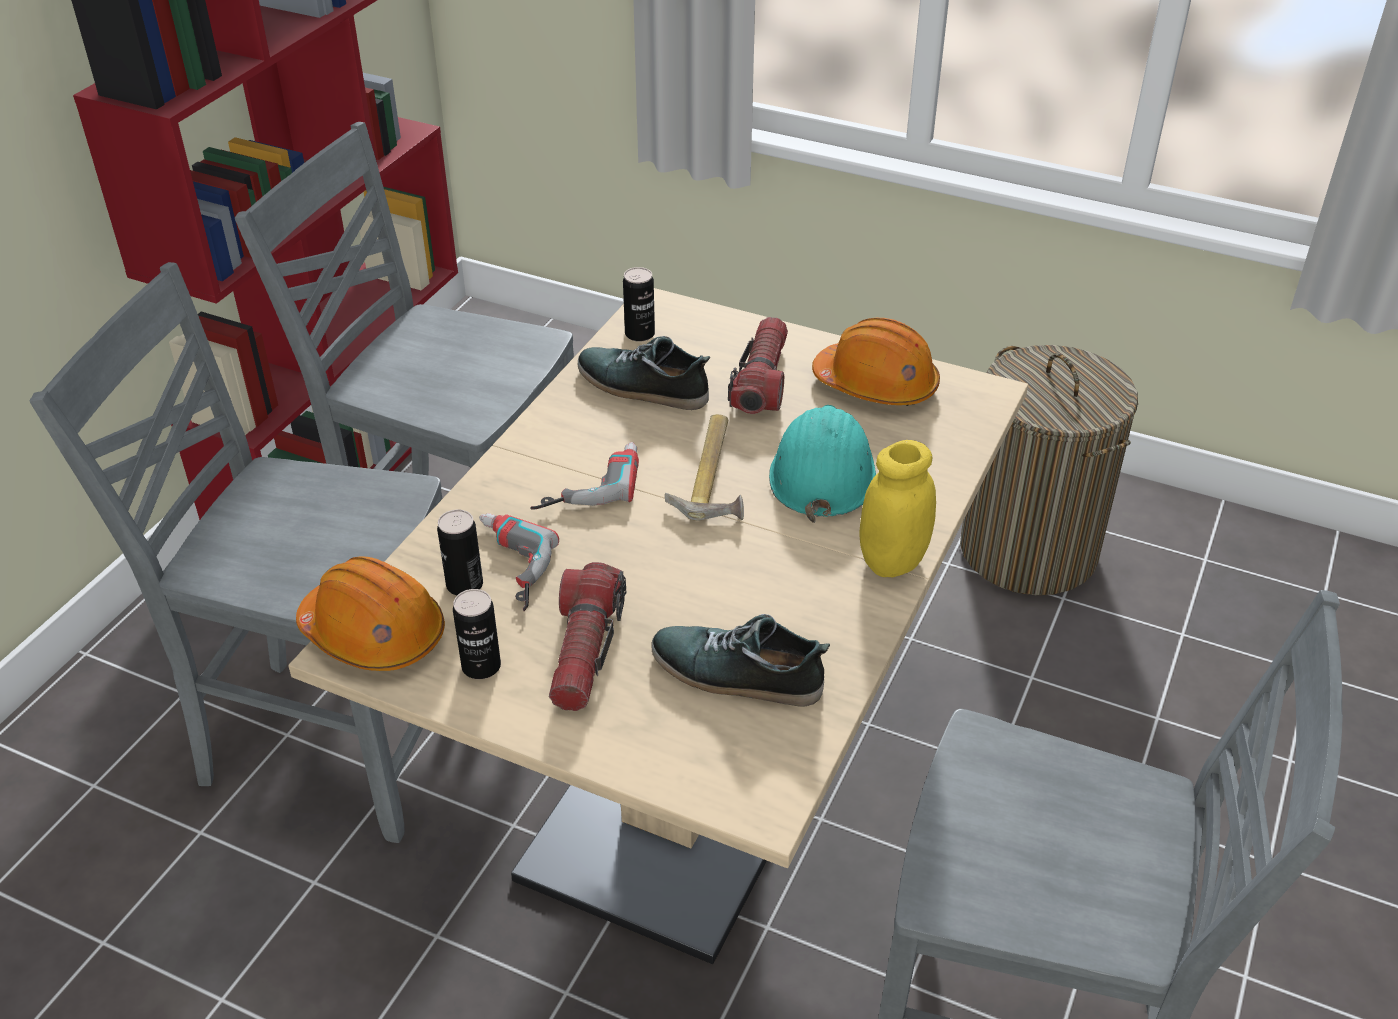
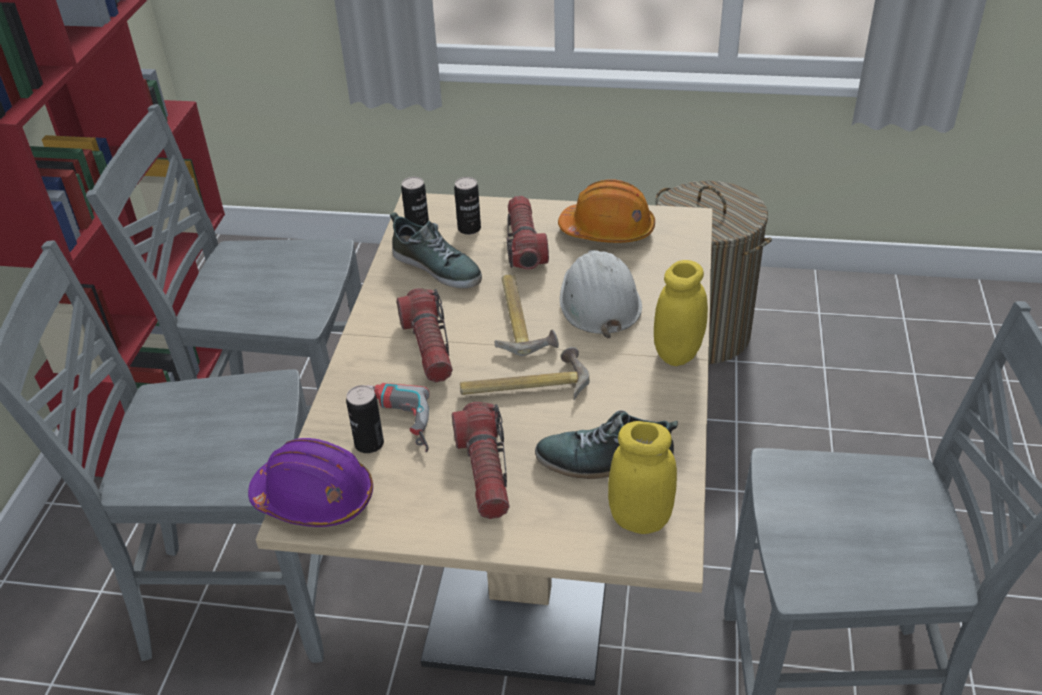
camera: 15 degrees left, 0 degrees up
orange hard hat [296,557,445,671] -> purple hard hat [248,438,373,527]
can [453,589,501,679] -> can moved to [454,177,481,235]
power drill [530,442,639,509] -> flashlight [397,288,453,382]
shoe [578,336,710,410] -> shoe turned 150 degrees counterclockwise [390,212,482,288]
turquoise hard hat [769,405,876,523] -> white hard hat [560,250,642,338]
none -> hammer [460,347,590,400]
none -> yellow jar [608,421,677,534]

